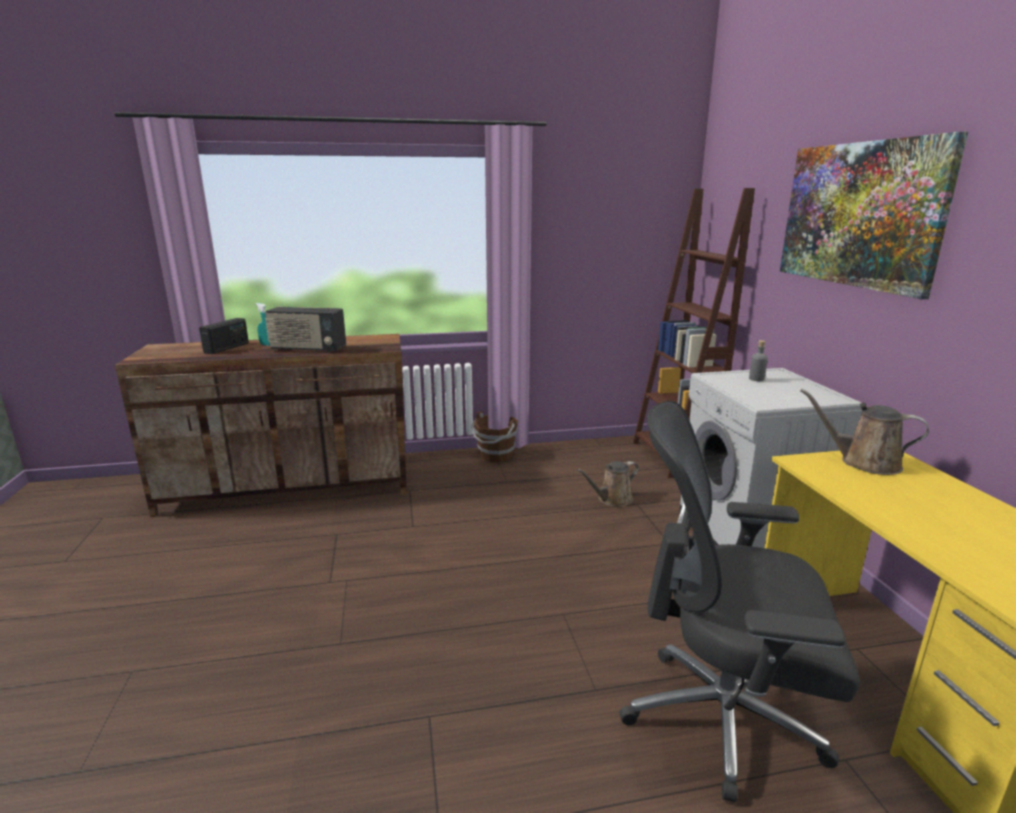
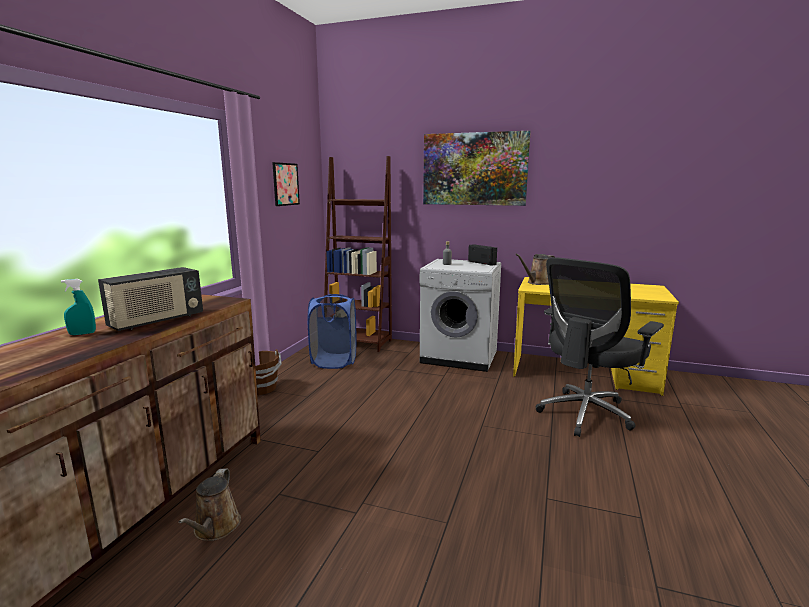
camera: 60 degrees left, 5 degrees down
radio [199,318,249,354] -> radio moved to [468,244,497,266]
brown watering can [577,461,639,506] -> brown watering can moved to [178,469,241,541]
none -> picture [272,162,300,206]
none -> blue laundry basket [308,294,357,369]

